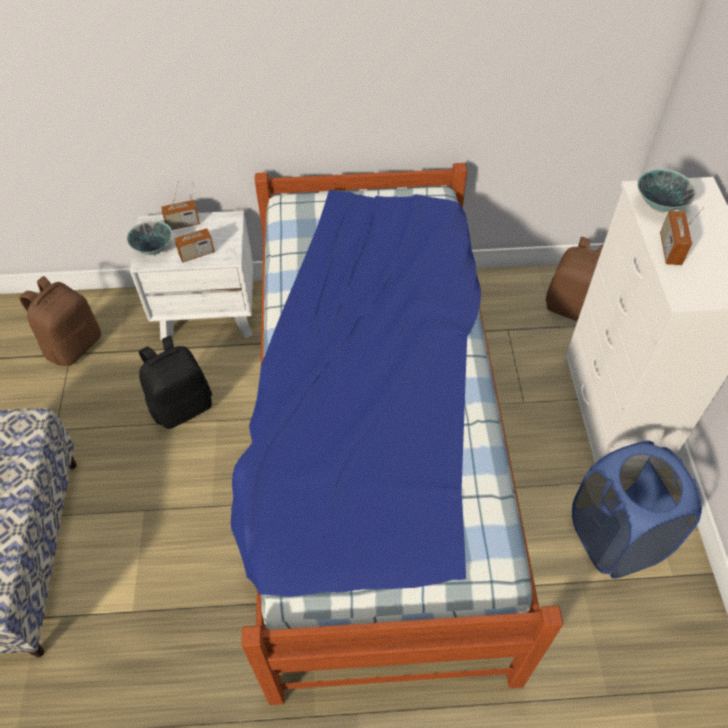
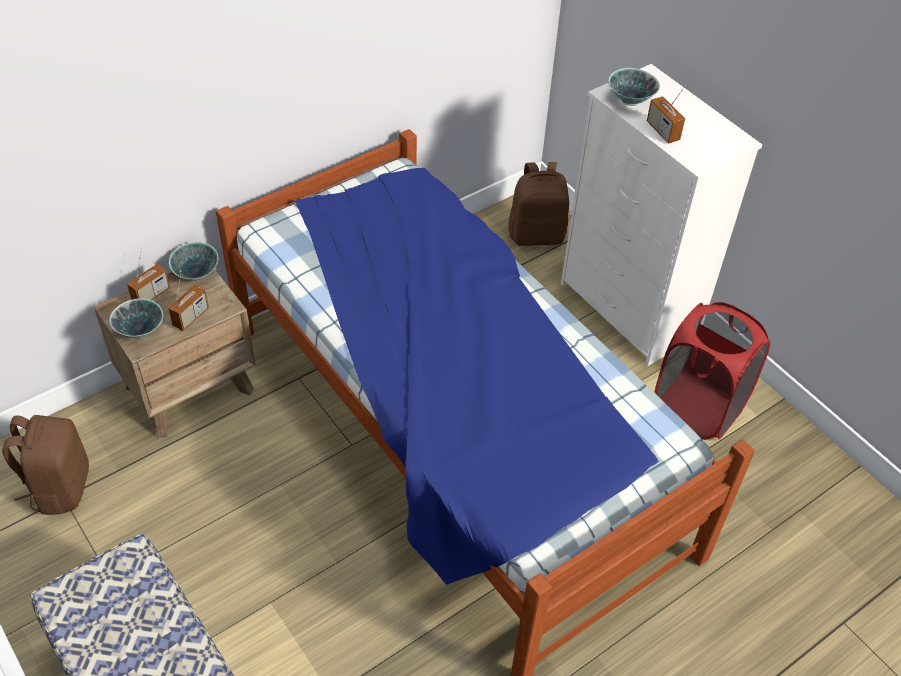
camera: 35 degrees left, 5 degrees down
white nightstand [130,211,254,340] -> brown nightstand [94,269,256,438]
black backpack [139,336,212,429] -> none
blue laundry basket [572,441,702,579] -> red laundry basket [654,302,771,440]
none -> bowl [169,242,218,281]

